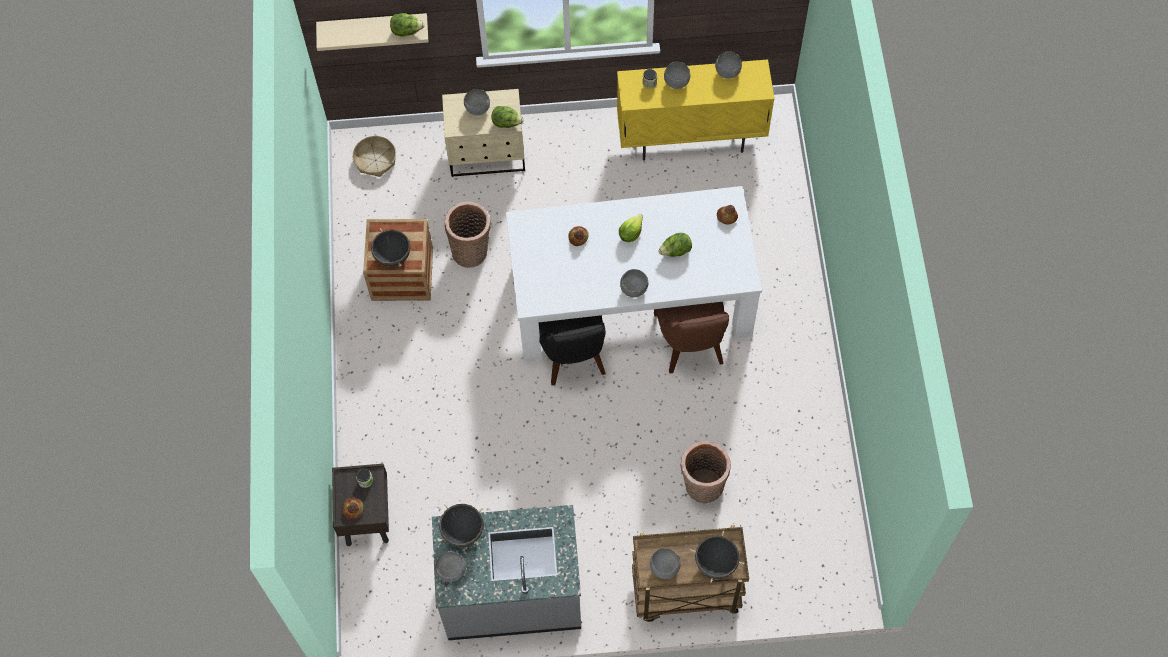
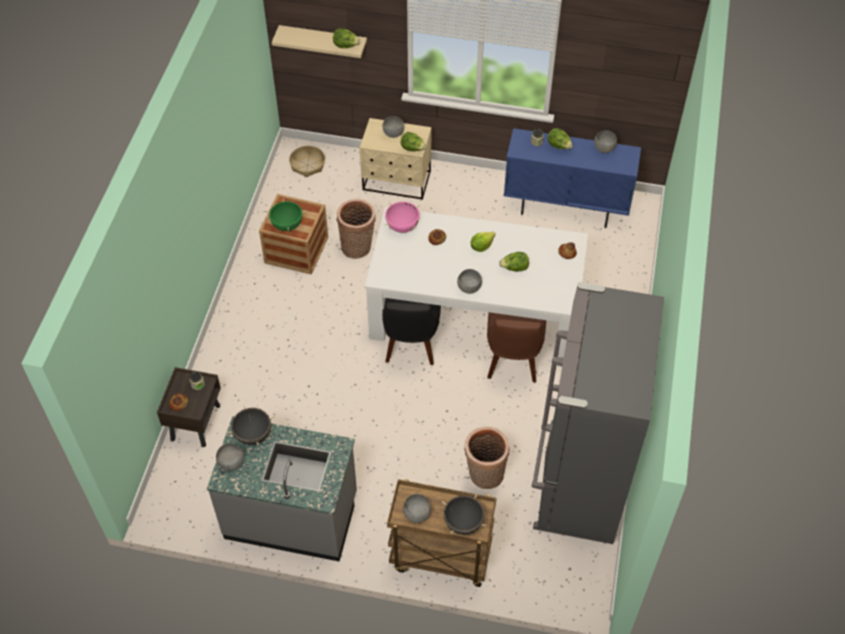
camera: 15 degrees right, 10 degrees down
black cooking pot [368,228,413,267] -> green cooking pot [265,199,306,232]
yellow cabinet [617,59,774,161] -> blue cabinet [503,128,641,228]
grey bowl [664,62,690,89] -> lettuce [548,128,573,149]
none -> pink cooking pot [385,202,420,233]
none -> grey fridge [532,282,664,544]

